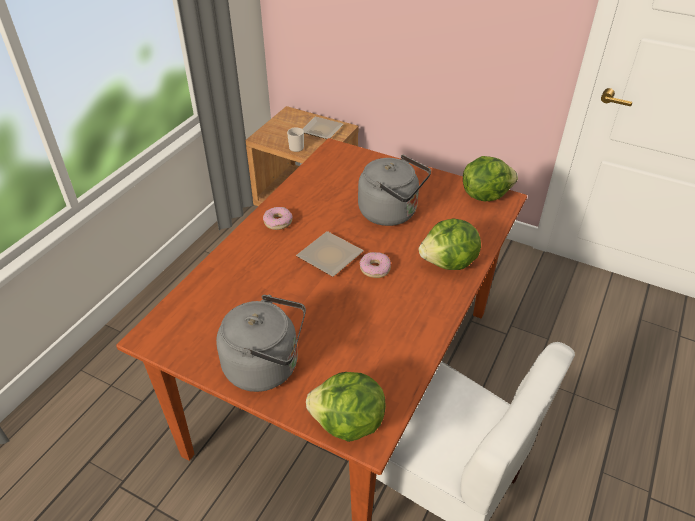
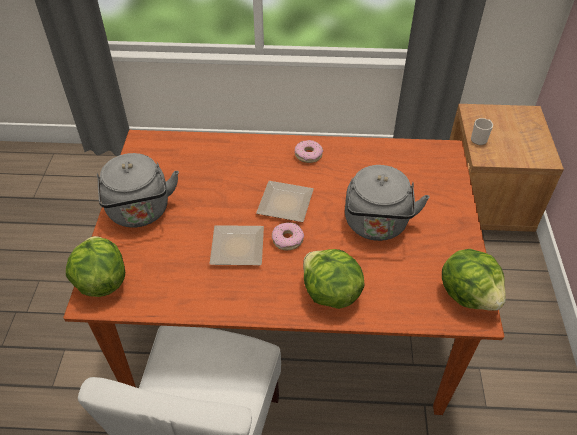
camera: 65 degrees right, 5 degrees up
plate [303,117,343,139] -> plate moved to [210,225,264,265]

